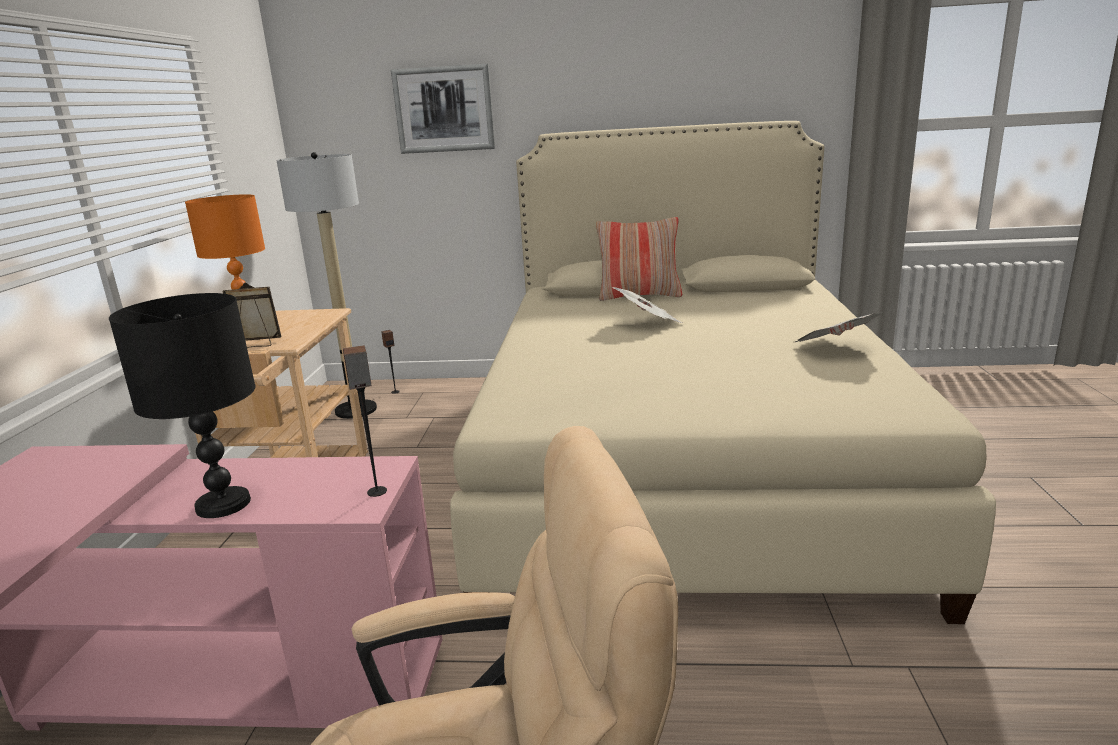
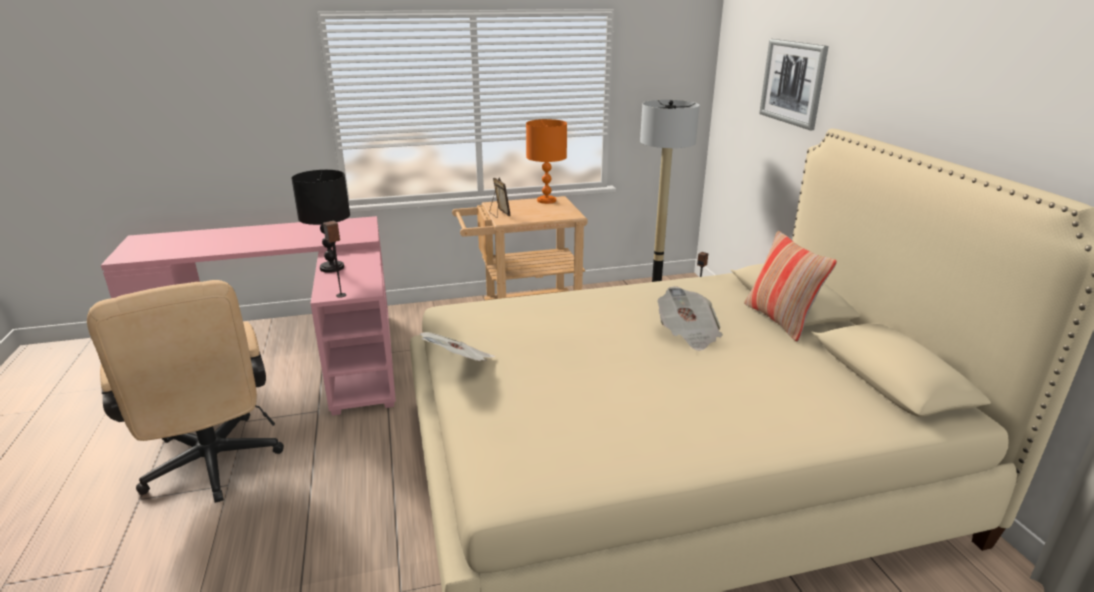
camera: 70 degrees right, 5 degrees up
newspaper [795,313,881,342] -> newspaper moved to [420,332,495,361]

